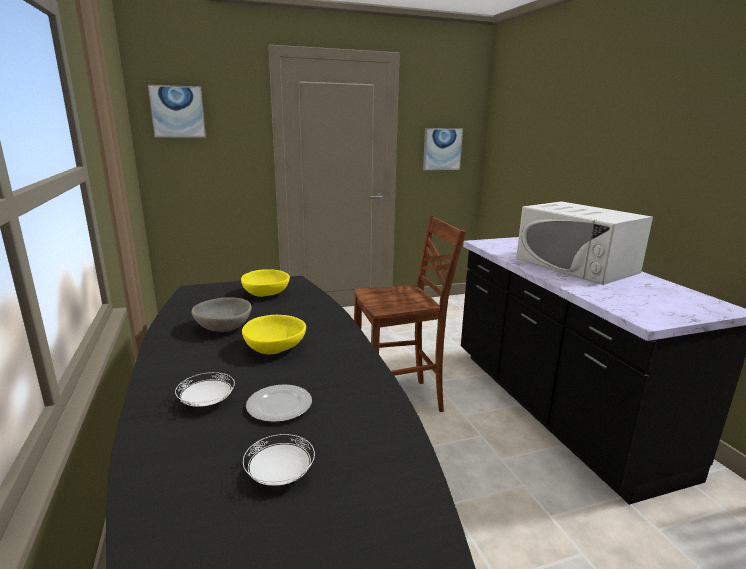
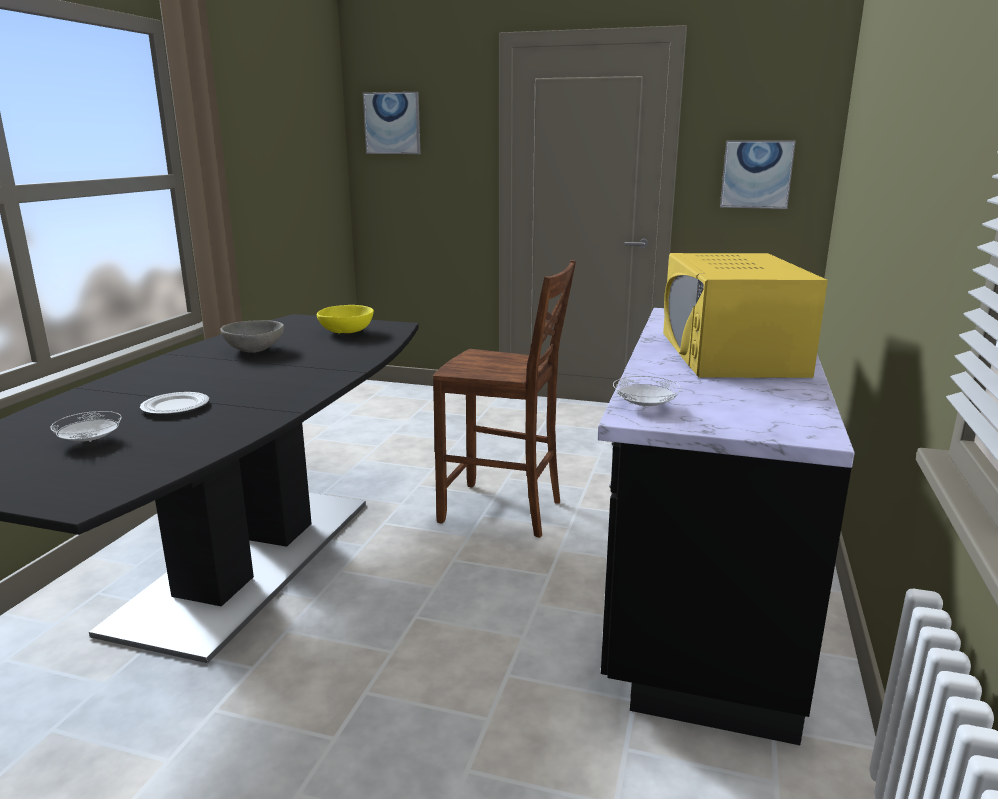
camera: 35 degrees right, 0 degrees up
white plate [175,372,235,407] -> white plate moved to [613,376,681,407]
yellow bowl [242,315,306,354] -> none
white microwave [516,201,653,285] -> yellow microwave [663,253,828,378]

